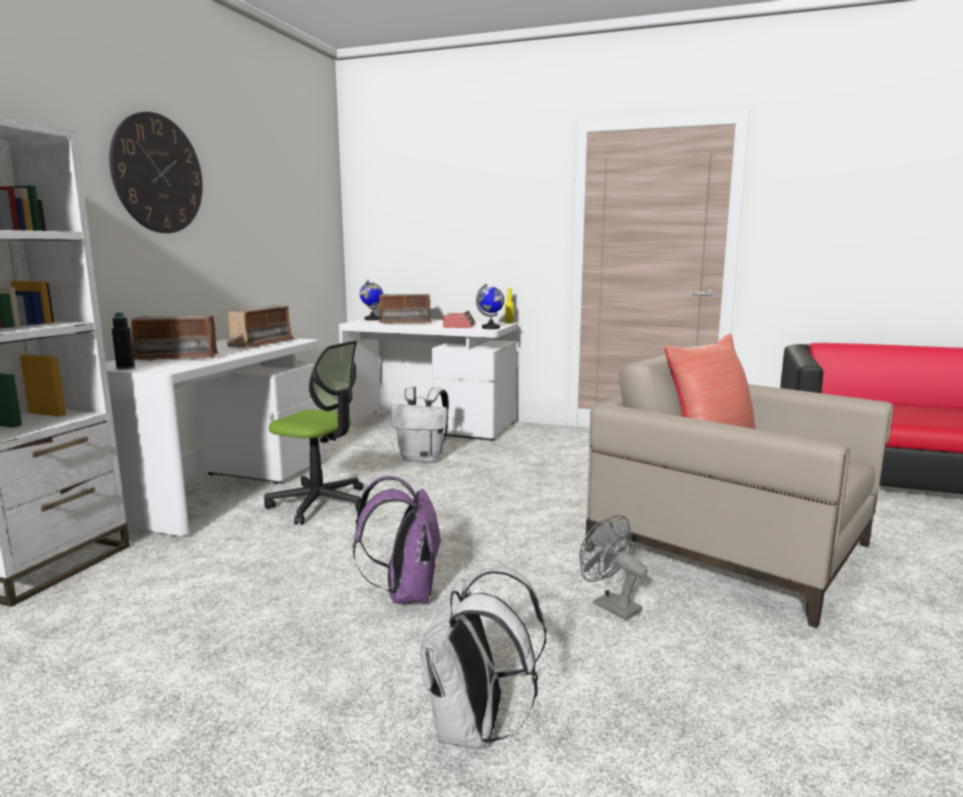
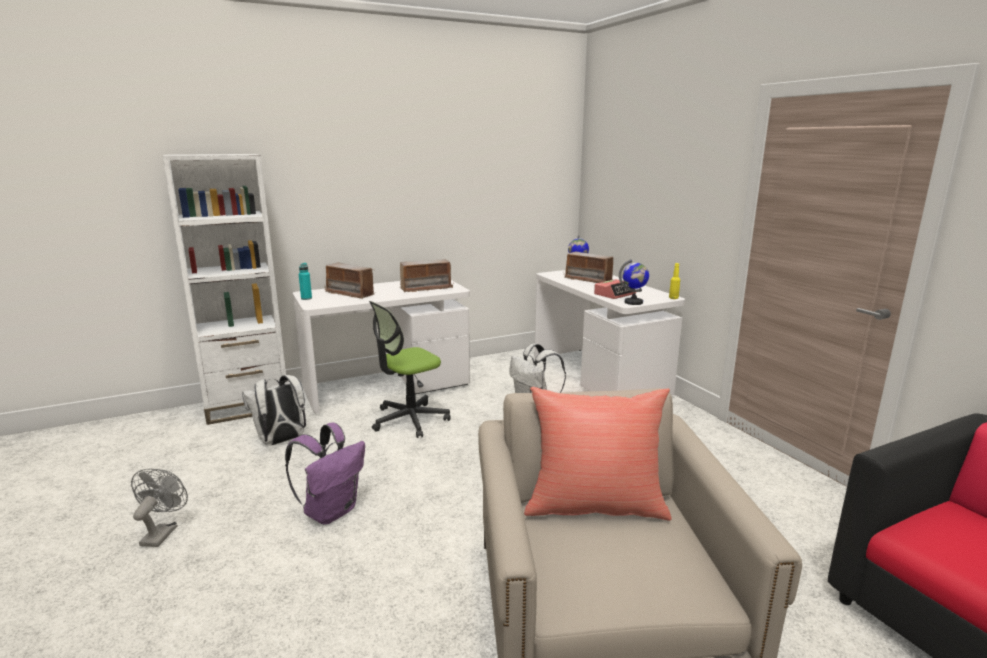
camera: 45 degrees right, 5 degrees up
wall clock [109,112,203,233] -> none
black bottle [112,313,135,370] -> turquoise bottle [299,263,312,300]
office chair [264,340,364,525] -> office chair turned 75 degrees clockwise [369,301,451,438]
white backpack [420,566,547,750] -> white backpack moved to [242,375,306,446]
grey fan [579,515,648,620] -> grey fan moved to [131,468,188,547]

